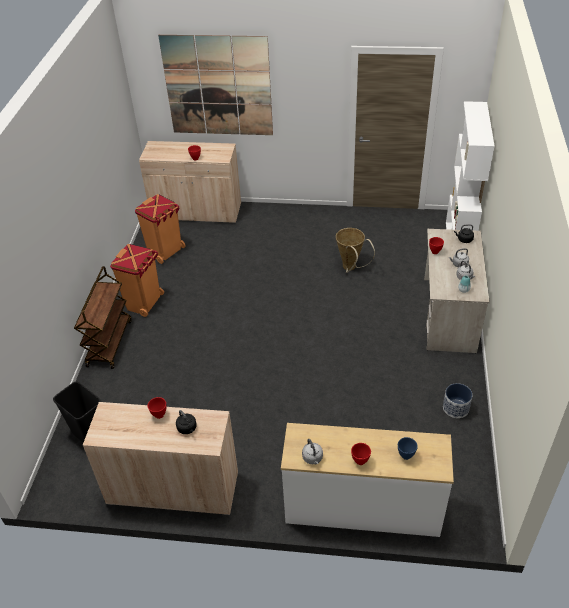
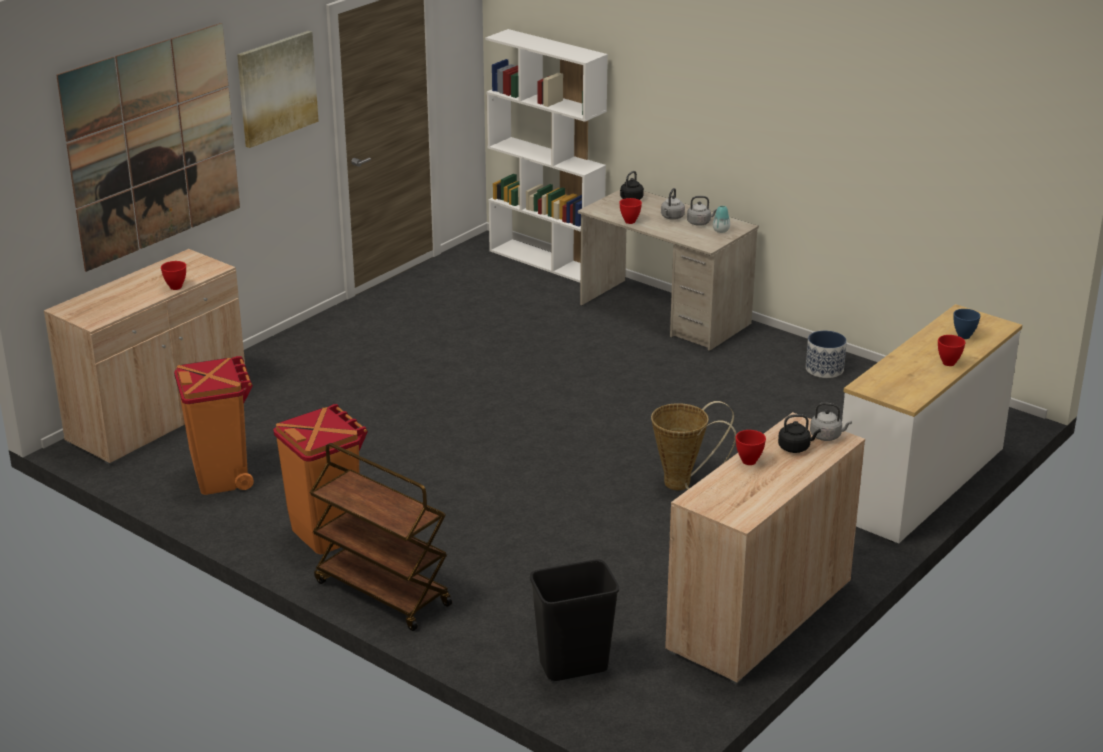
camera: 60 degrees left, 15 degrees down
grey kettle [302,439,323,464] -> grey kettle moved to [810,403,852,441]
basket [336,228,375,273] -> basket moved to [651,401,736,490]
none -> picture [237,31,319,148]

